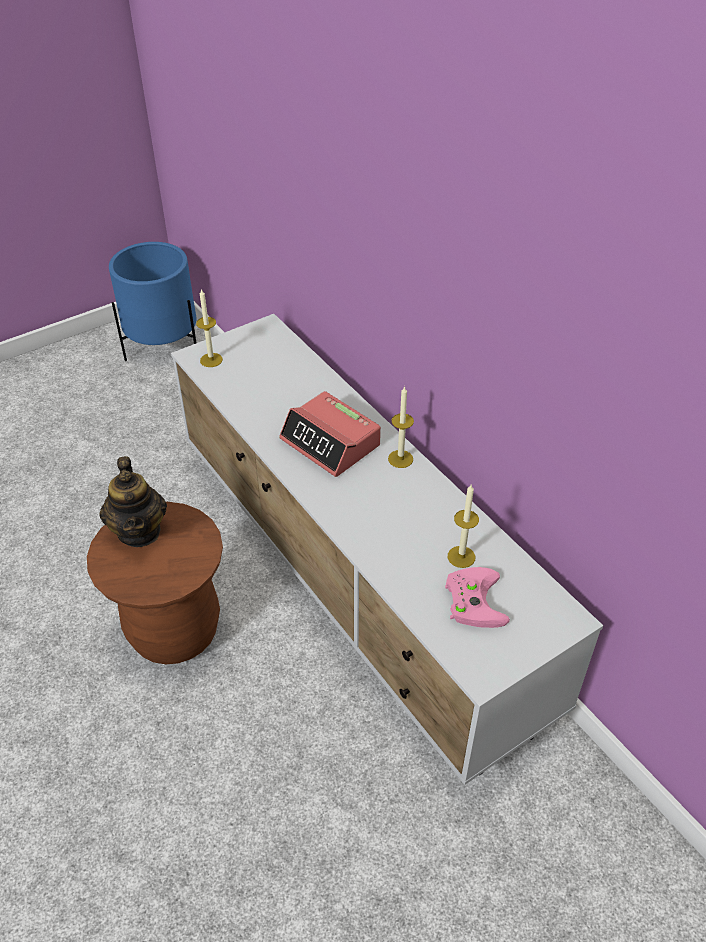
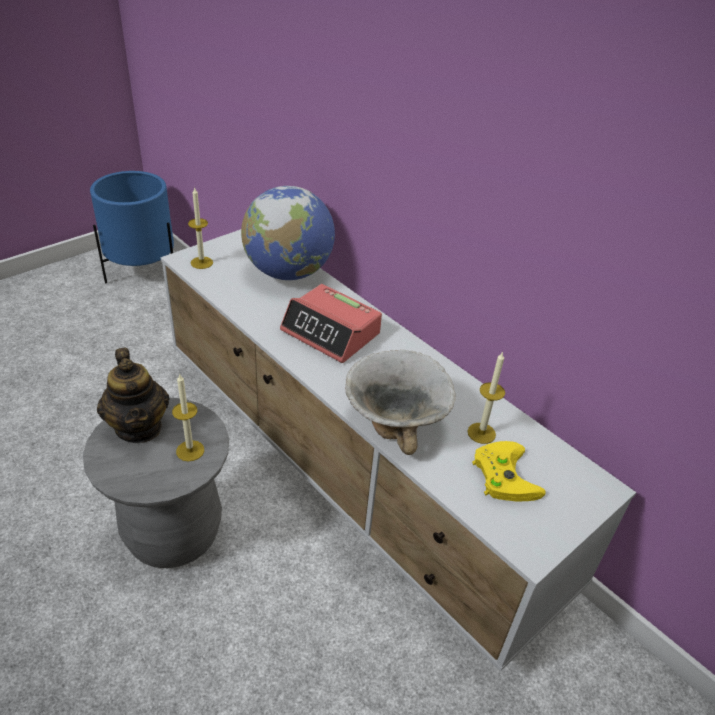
camera: 10 degrees left, 5 degrees down
brown stool [87,502,223,664] -> grey stool [83,398,229,568]
candle [388,386,414,468] -> candle moved to [172,373,204,461]
pink game controller [445,567,510,628] -> yellow game controller [472,441,545,502]
none -> globe [241,186,335,280]
none -> bowl [345,350,456,455]

